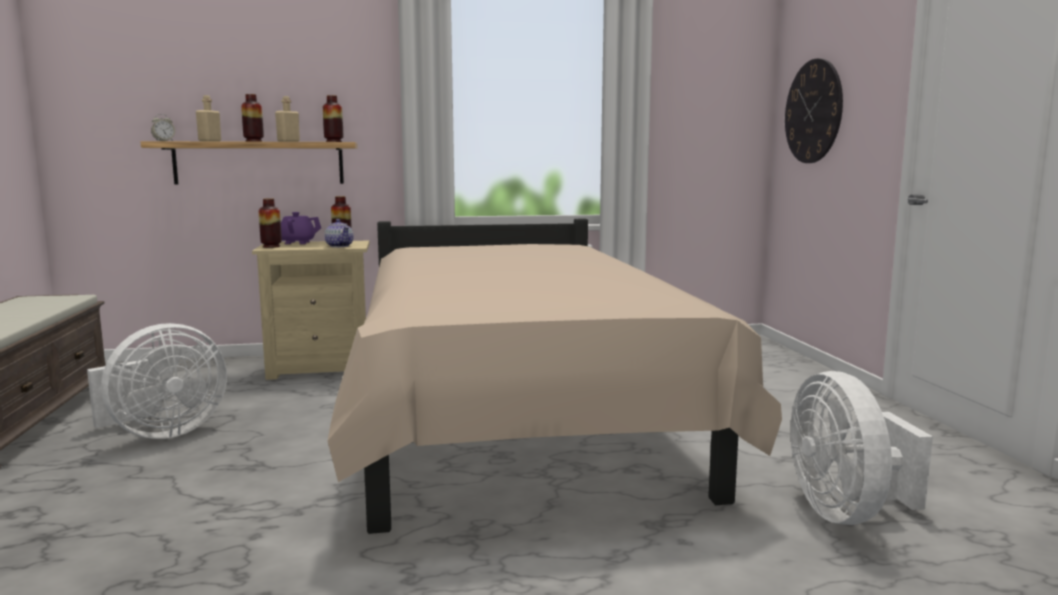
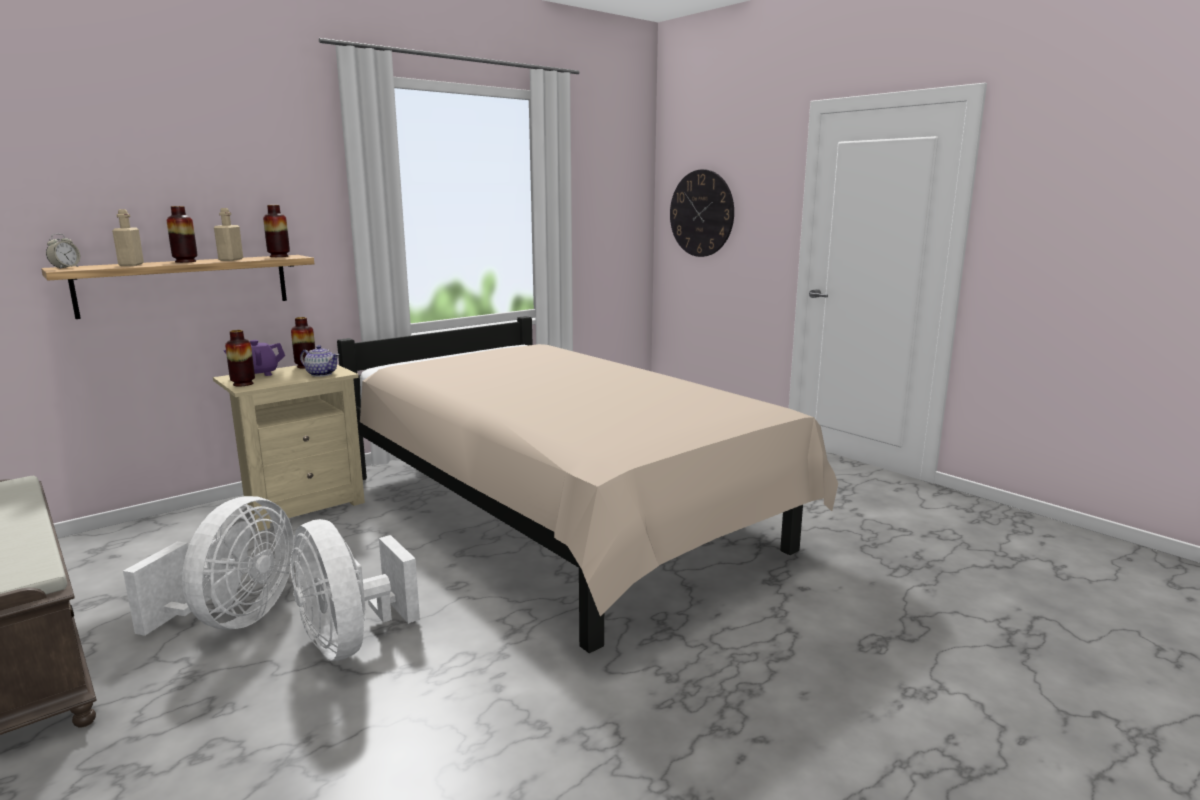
camera: 30 degrees left, 5 degrees up
white fan [790,371,933,525] -> white fan moved to [290,519,420,661]

